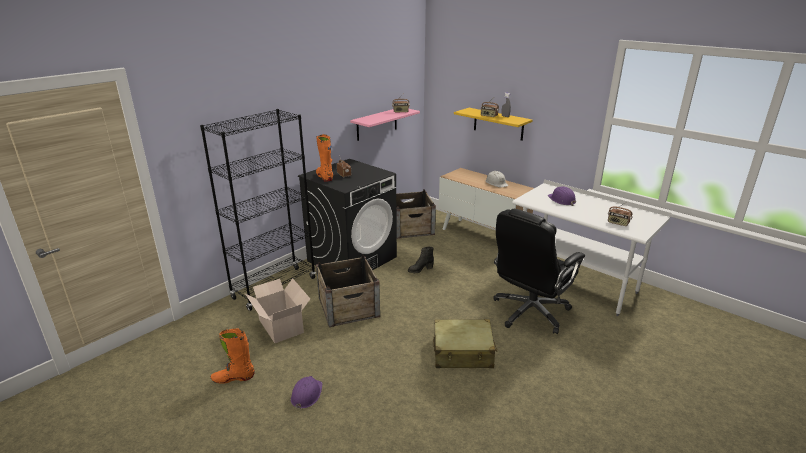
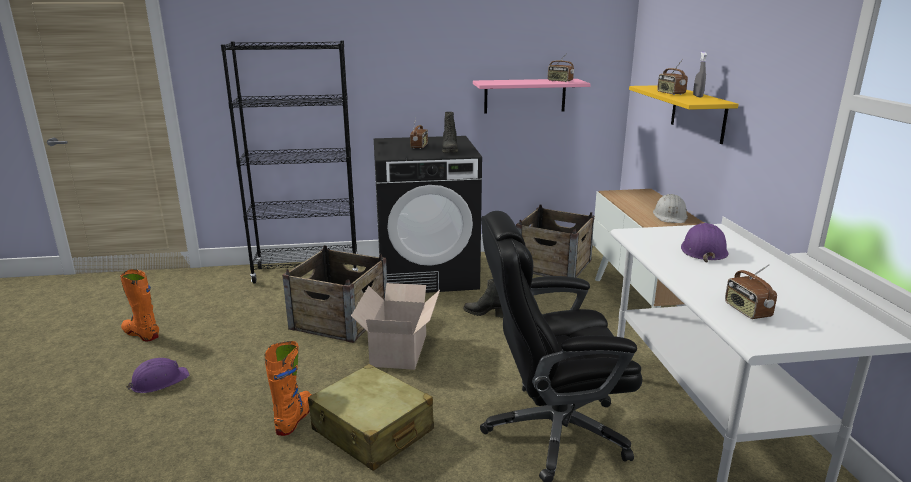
camera: 40 degrees right, 5 degrees down
cardboard box [245,279,310,343] -> cardboard box moved to [351,283,440,370]
orange boot [316,134,333,182] -> orange boot moved to [264,341,312,436]
none -> black boot [442,112,458,153]

